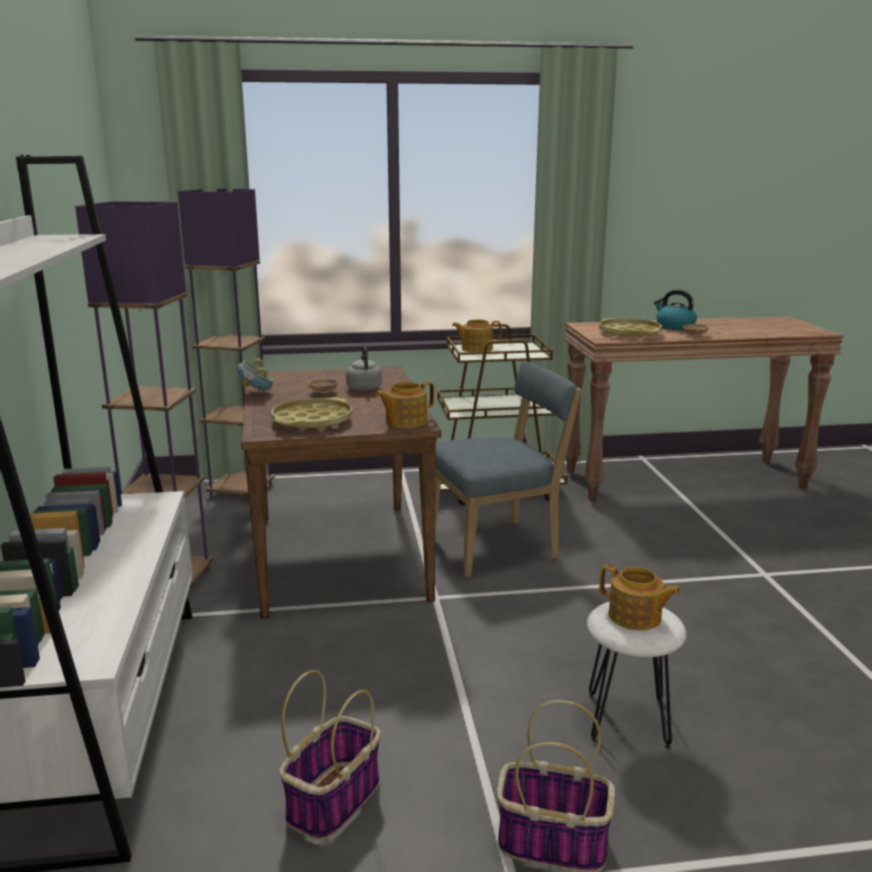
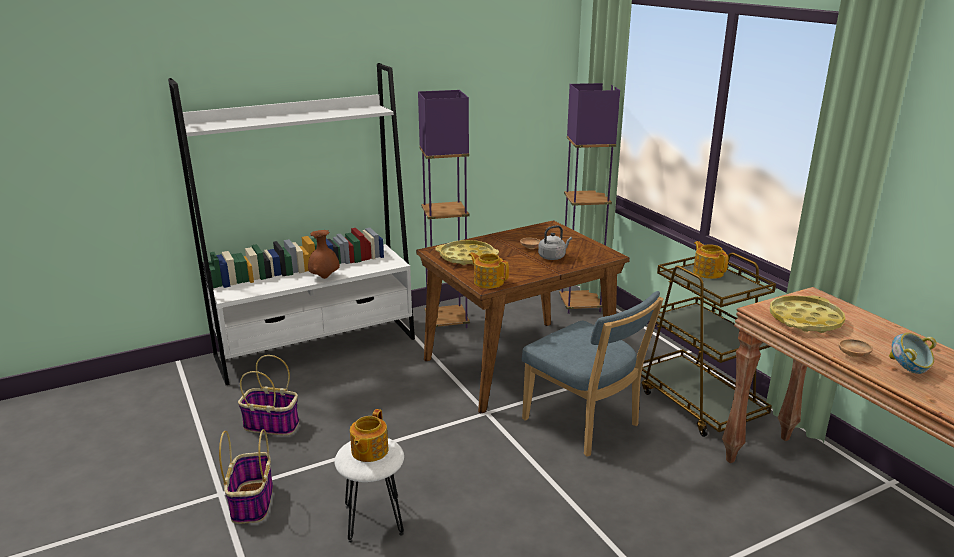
camera: 70 degrees right, 5 degrees up
bowl [237,358,274,393] -> bowl moved to [889,333,937,374]
kettle [654,290,697,330] -> none
none -> brown vase [308,230,340,279]

